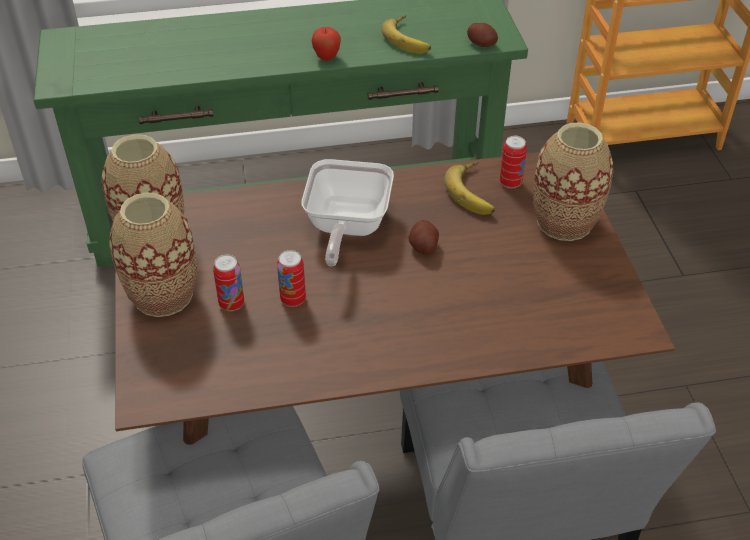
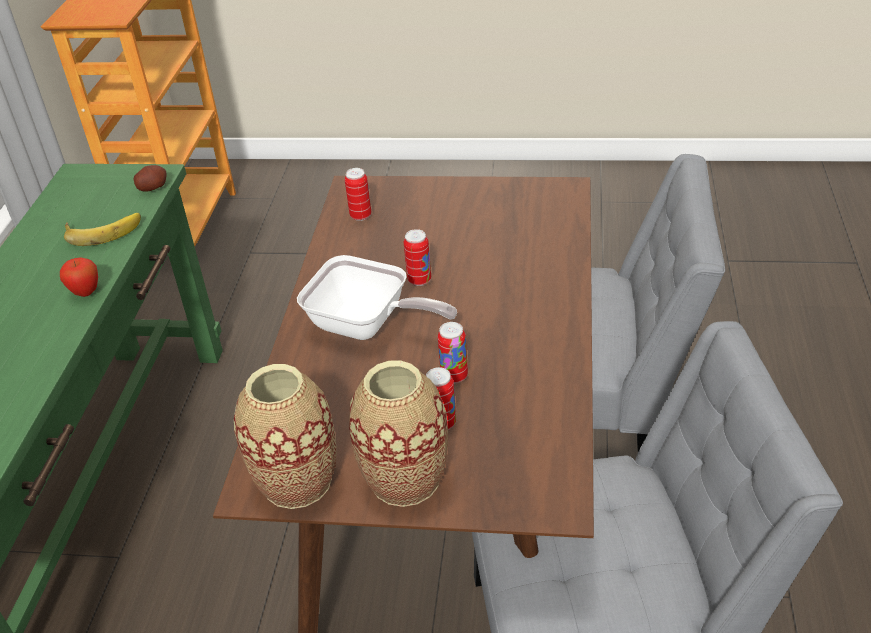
camera: 70 degrees left, 5 degrees down
potato [408,220,439,255] -> can [404,229,431,286]
banana [444,162,495,215] -> none
vase [533,122,613,241] -> none

